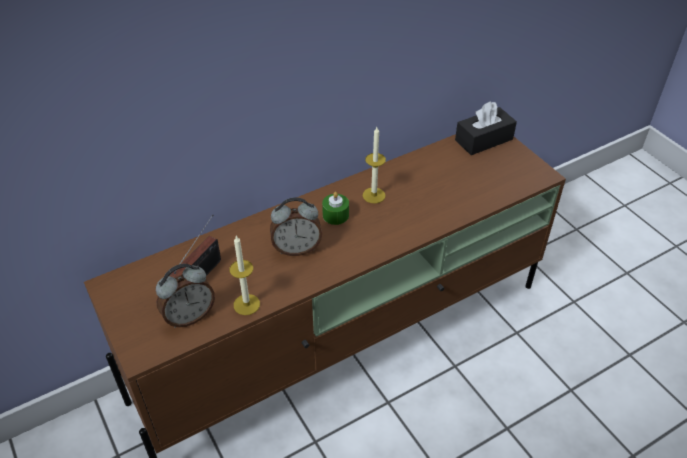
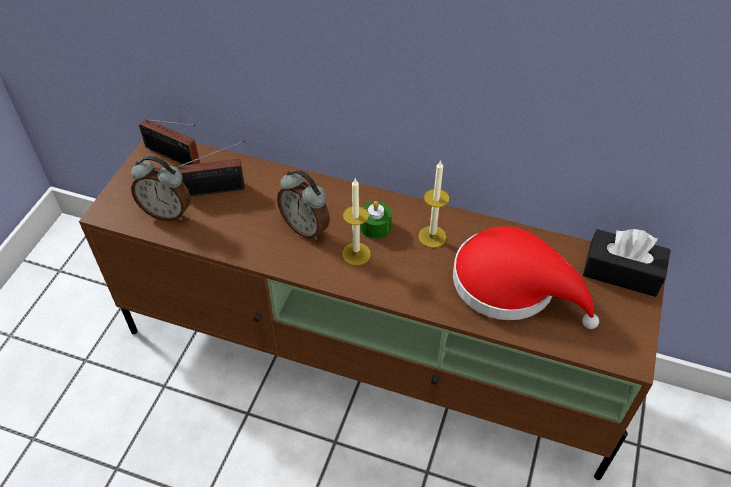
camera: 50 degrees right, 5 degrees up
candle [230,236,260,315] -> candle moved to [342,179,371,265]
none -> radio [139,119,200,165]
none -> red hat [453,226,599,329]

